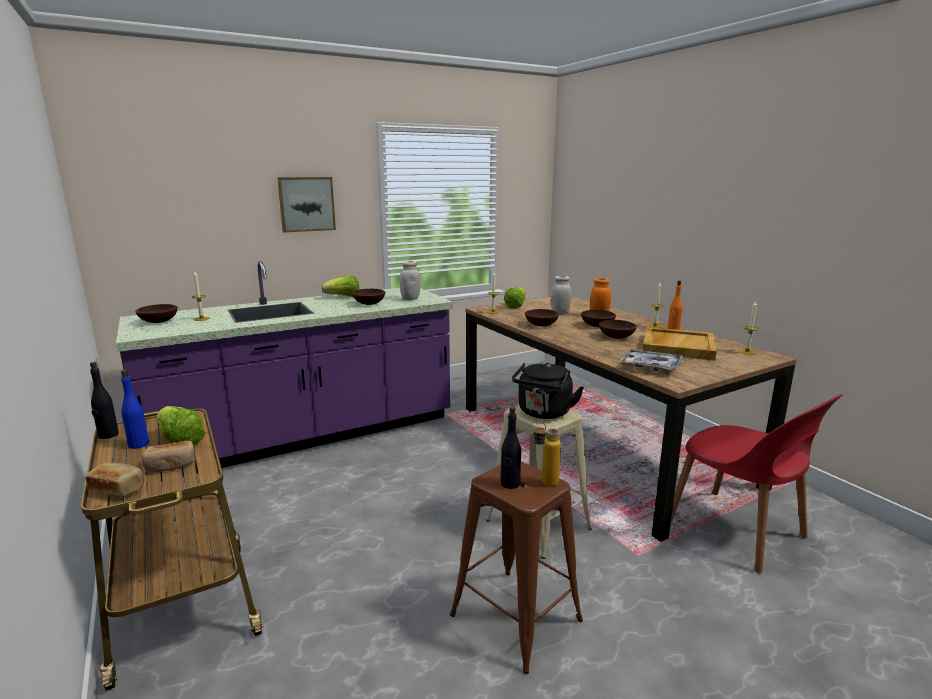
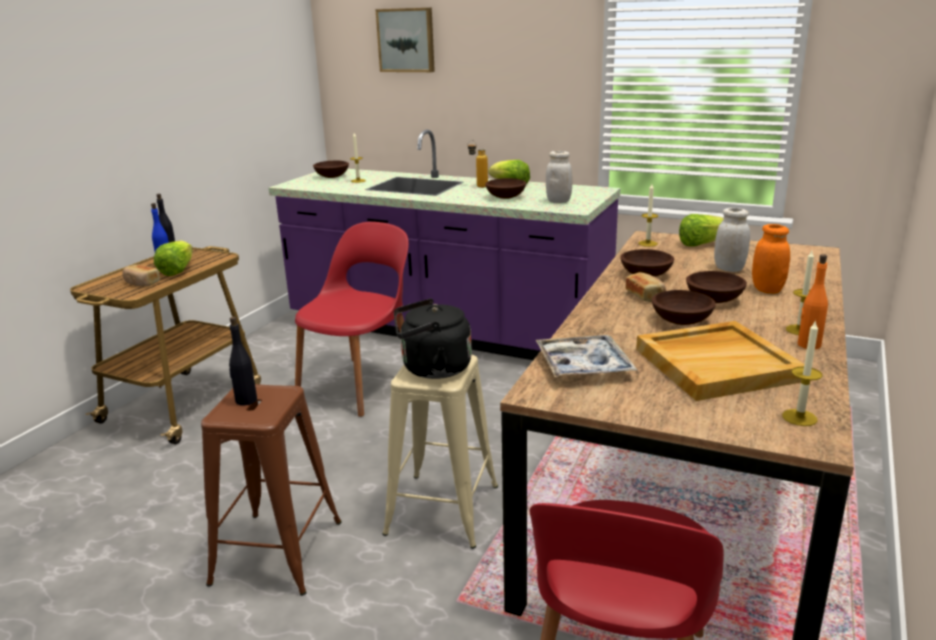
camera: 55 degrees right, 5 degrees up
bread [85,463,144,496] -> bread moved to [625,272,666,302]
picture [277,177,336,233] -> picture moved to [375,8,435,72]
bottle [533,422,561,486] -> bottle moved to [468,140,488,188]
none -> red chair [295,222,409,417]

